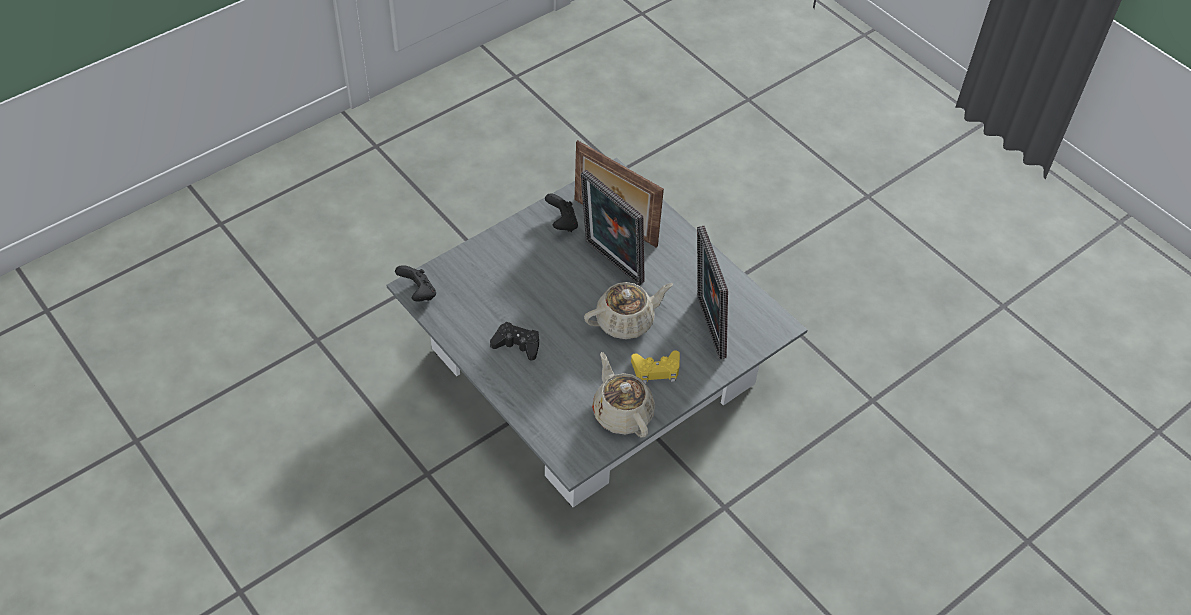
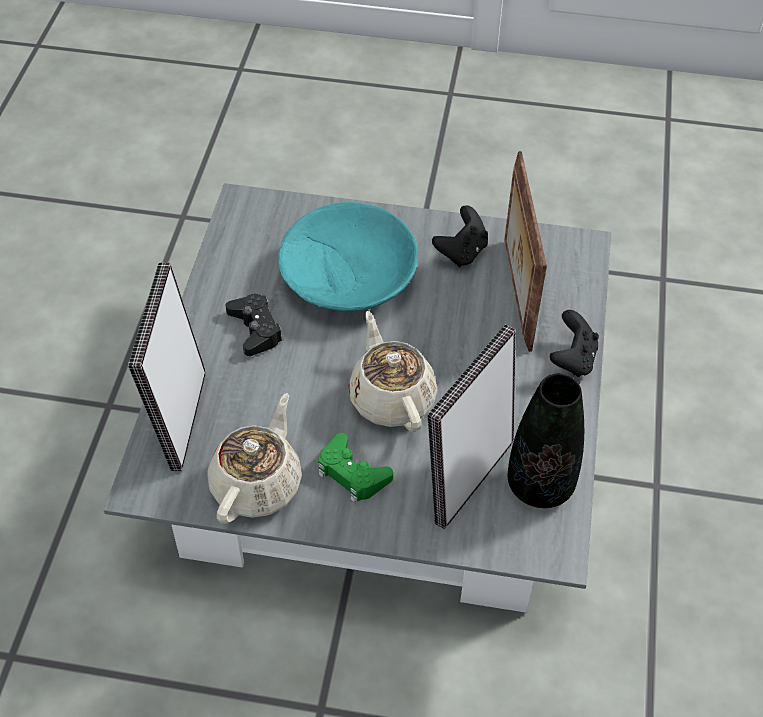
camera: 50 degrees right, 0 degrees up
black game controller [395,265,436,301] -> black game controller moved to [550,310,599,377]
picture frame [581,170,645,285] -> picture frame moved to [128,262,206,472]
beige teapot [584,282,673,339] -> beige teapot turned 135 degrees counterclockwise [348,311,437,432]
yellow game controller [631,350,680,384] -> green game controller [318,433,393,503]
none -> turquoise bowl [278,202,418,311]
none -> black vase [508,374,584,508]

